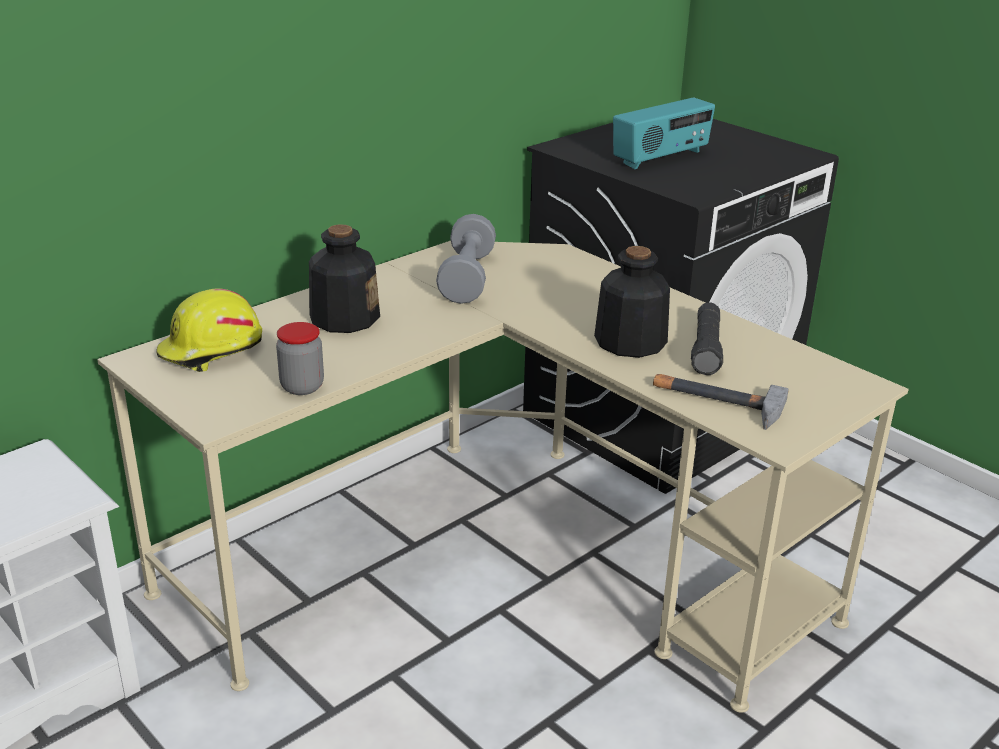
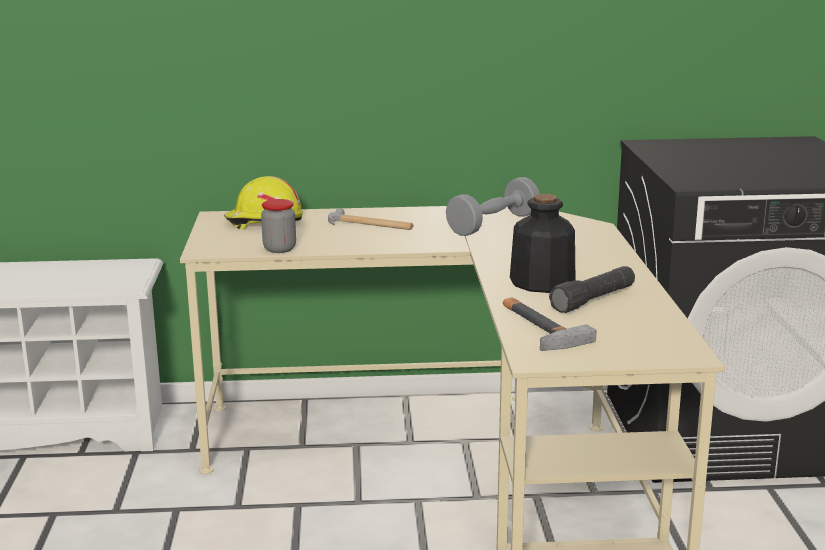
camera: 40 degrees right, 10 degrees down
bottle [309,224,380,333] -> hammer [328,208,414,230]
radio [613,98,715,169] -> none

